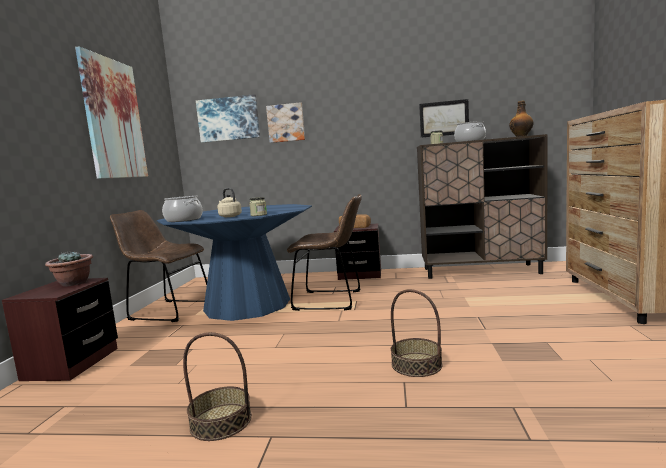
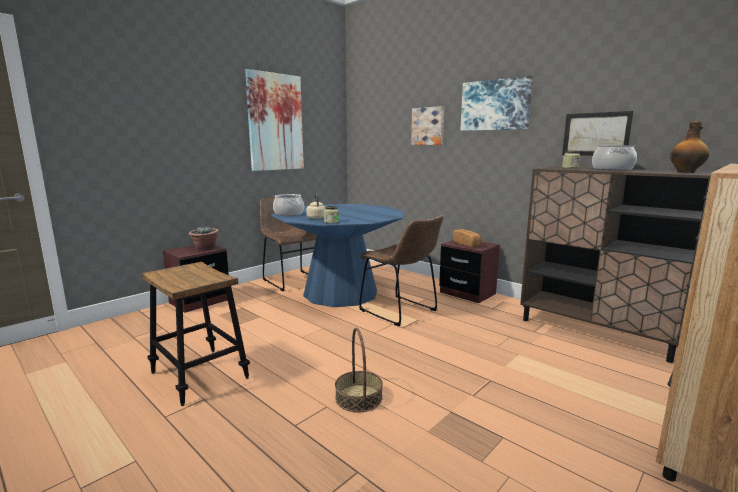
camera: 35 degrees right, 5 degrees up
basket [183,332,252,441] -> stool [142,262,250,406]
picture [196,94,260,143] -> picture moved to [460,75,533,131]

